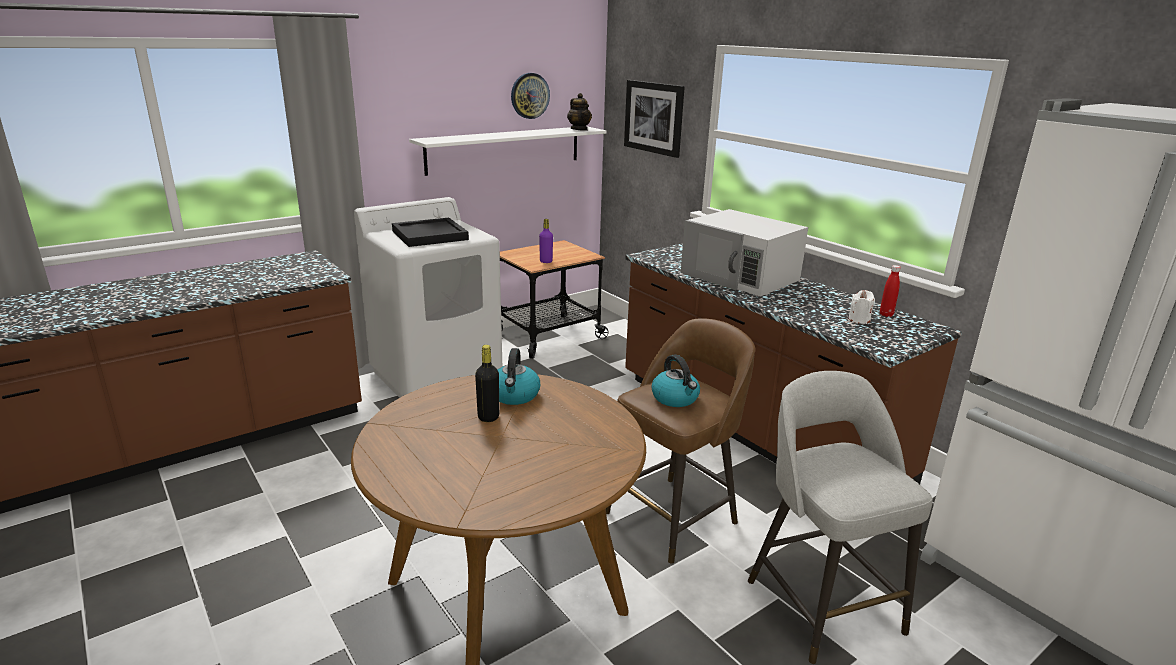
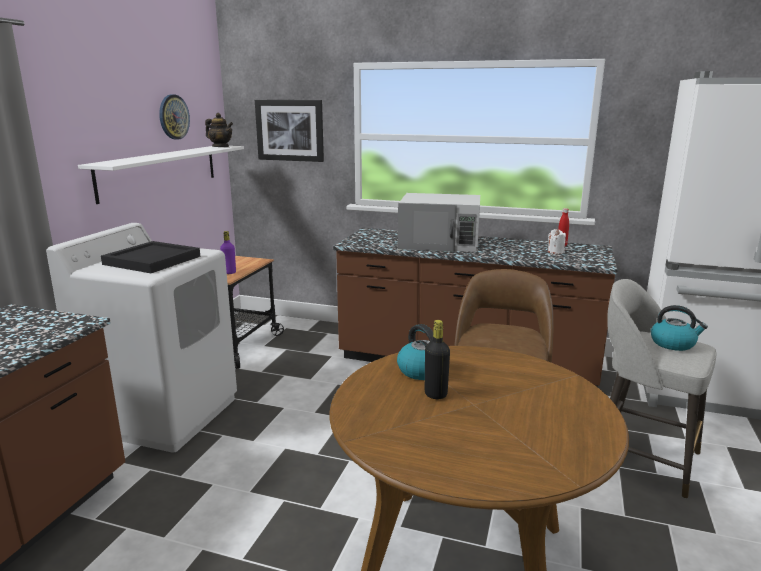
camera: 35 degrees left, 5 degrees down
kettle [652,355,700,407] -> kettle moved to [651,305,708,351]

